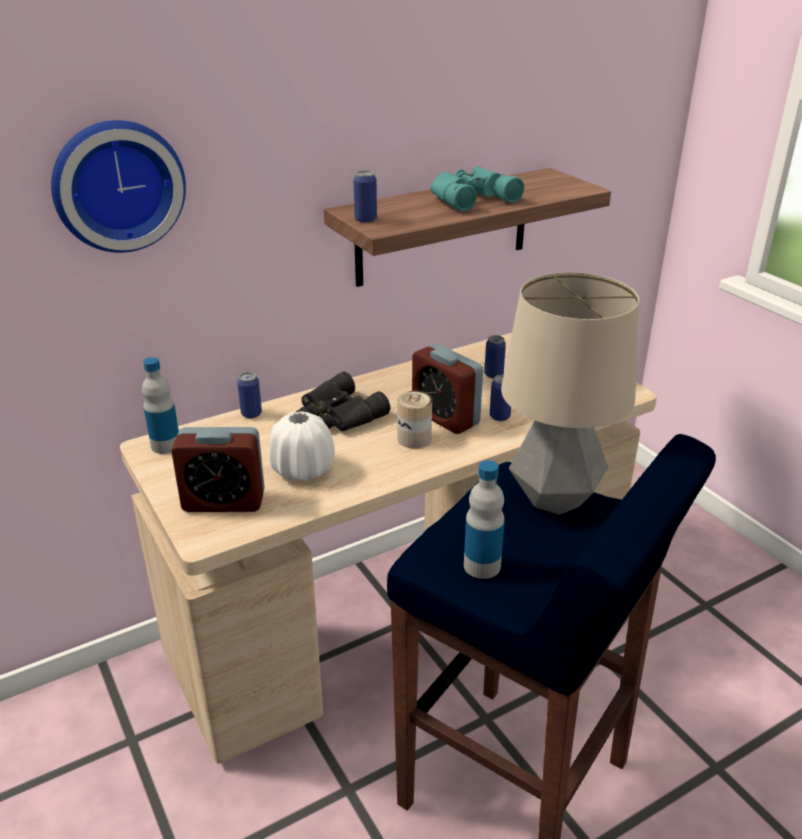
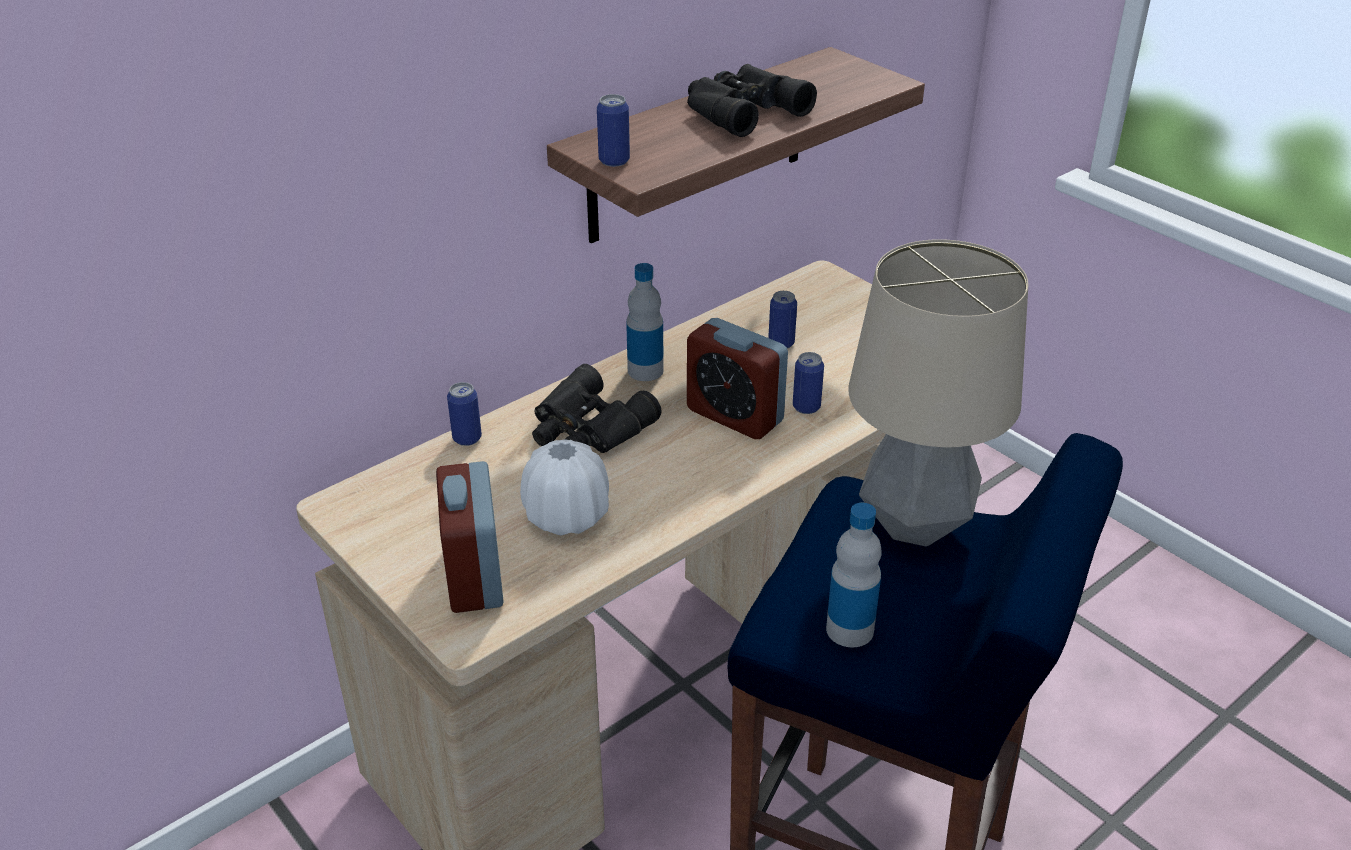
camera: 10 degrees left, 5 degrees up
wall clock [51,120,186,253] -> none
bottle [142,357,179,454] -> bottle moved to [626,263,664,381]
alarm clock [171,427,265,512] -> alarm clock turned 90 degrees clockwise [436,461,504,613]
can [397,391,432,448] -> none
turquoise binoculars [430,166,524,212] -> black binoculars [687,64,817,137]

